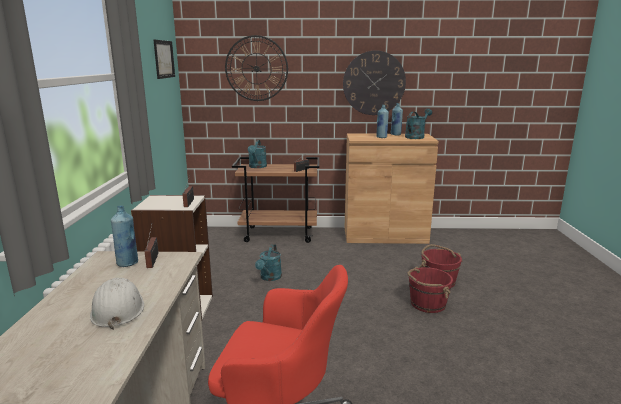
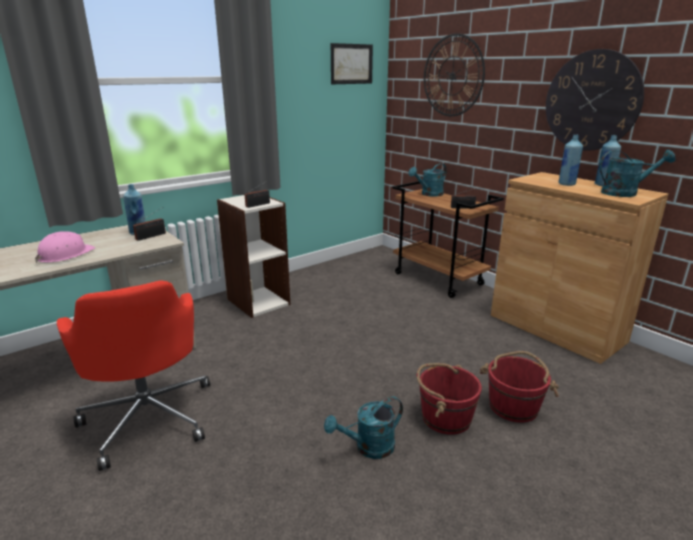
camera: 50 degrees right, 5 degrees up
white hard hat [90,278,144,330] -> pink hard hat [35,231,95,263]
turquoise watering can [255,244,282,281] -> turquoise watering can moved to [324,396,403,459]

